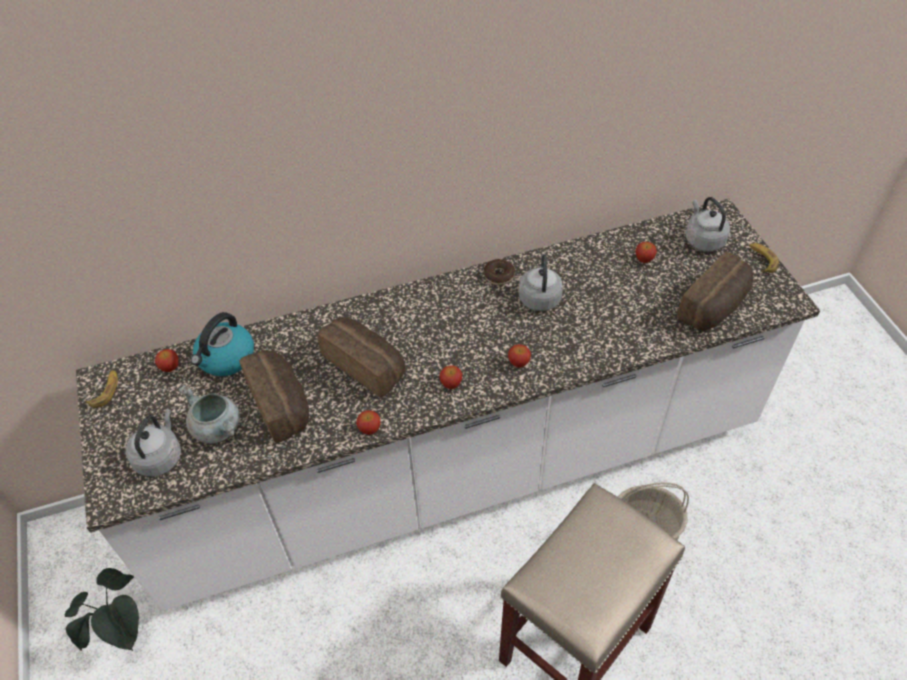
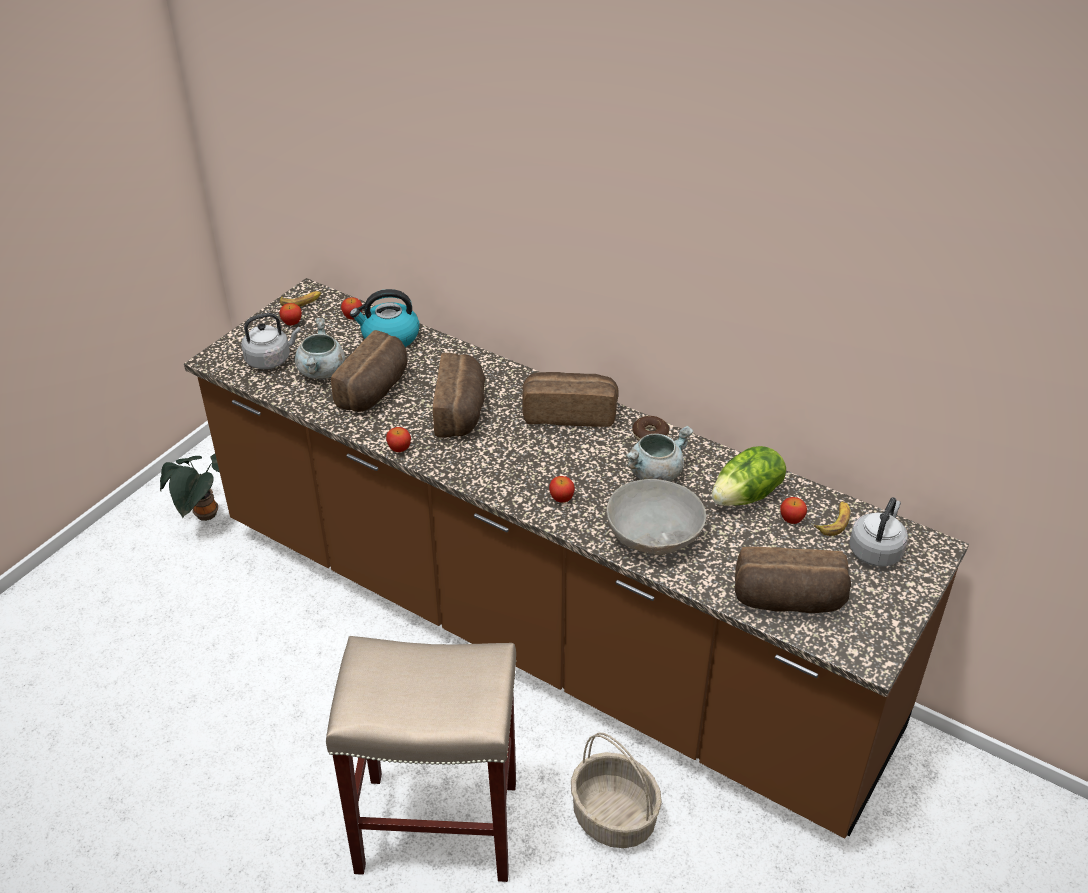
camera: 50 degrees right, 10 degrees down
white counter [76,198,820,611] -> brown counter [184,278,969,838]
apple [440,365,463,389] -> apple moved to [280,303,302,326]
grey kettle [518,254,563,311] -> grey cooking pot [626,425,693,481]
banana [749,243,779,273] -> banana moved to [814,502,850,536]
none -> bread [522,372,618,427]
none -> grey bowl [606,479,706,555]
none -> lettuce [712,446,786,506]

